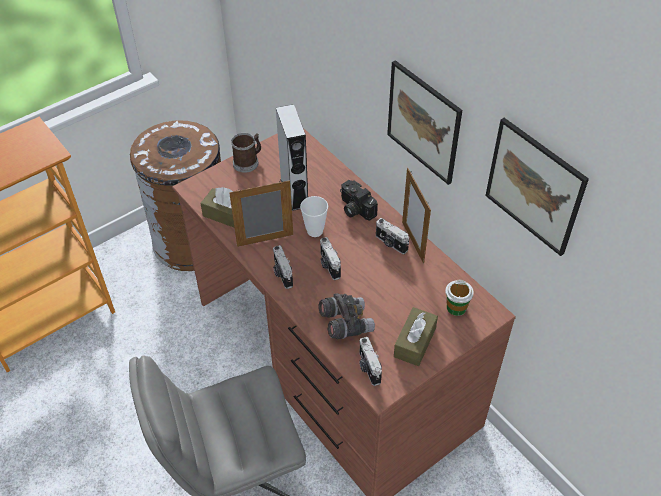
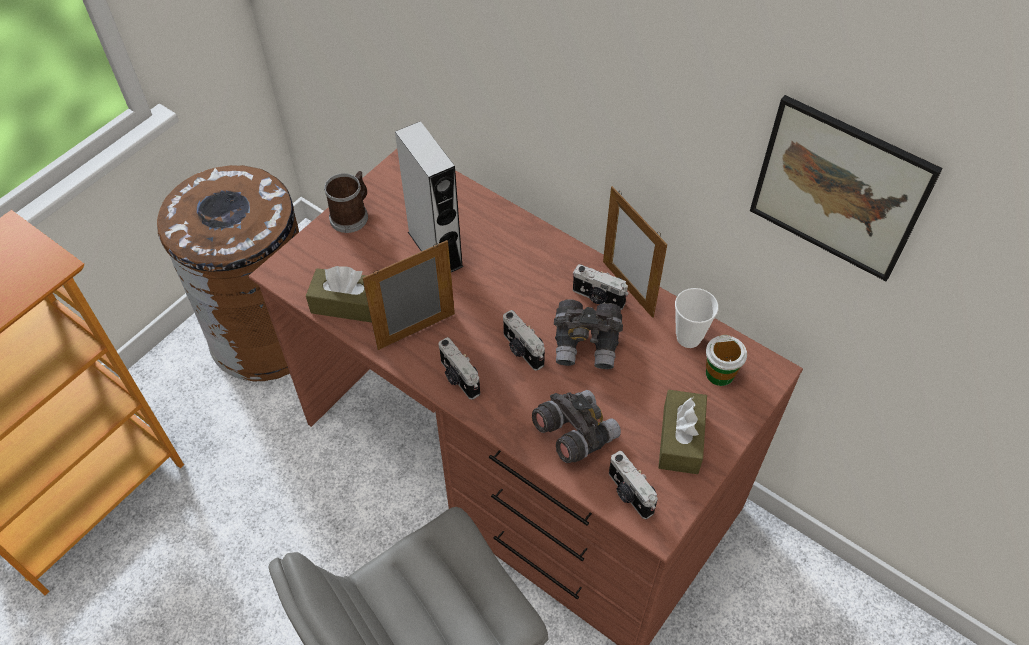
camera: 15 degrees left, 5 degrees up
cup [300,196,328,237] -> cup moved to [675,288,719,348]
camera [340,180,378,221] -> none
picture [387,60,462,185] -> none
none -> grey binoculars [554,300,623,369]

